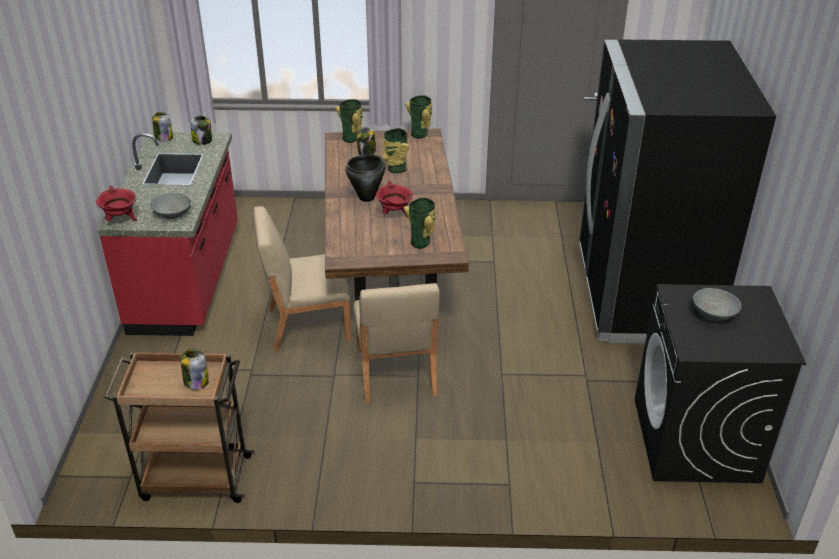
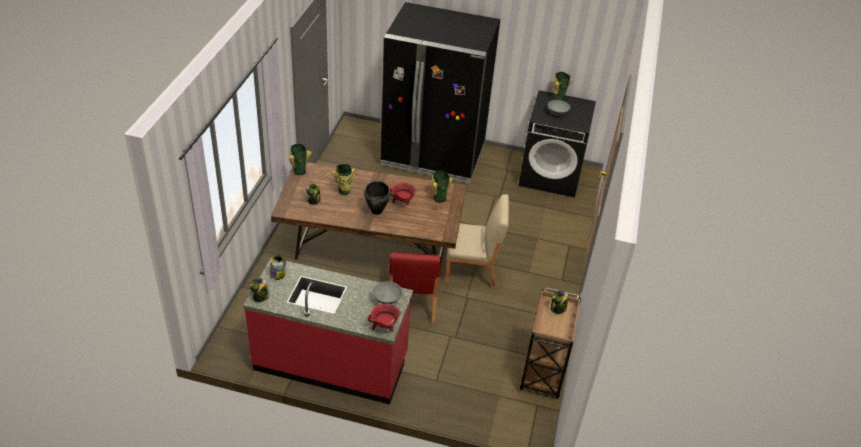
camera: 80 degrees left, 5 degrees up
beige chair [253,206,351,351] -> red chair [388,252,441,323]
vase [336,99,363,143] -> vase moved to [553,72,573,101]

